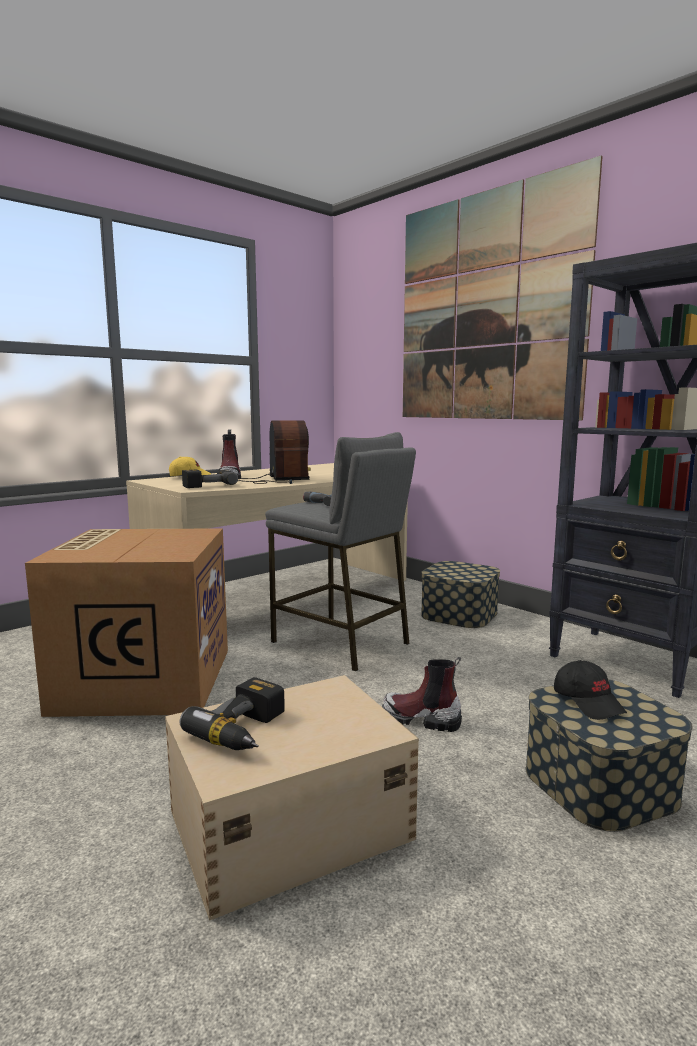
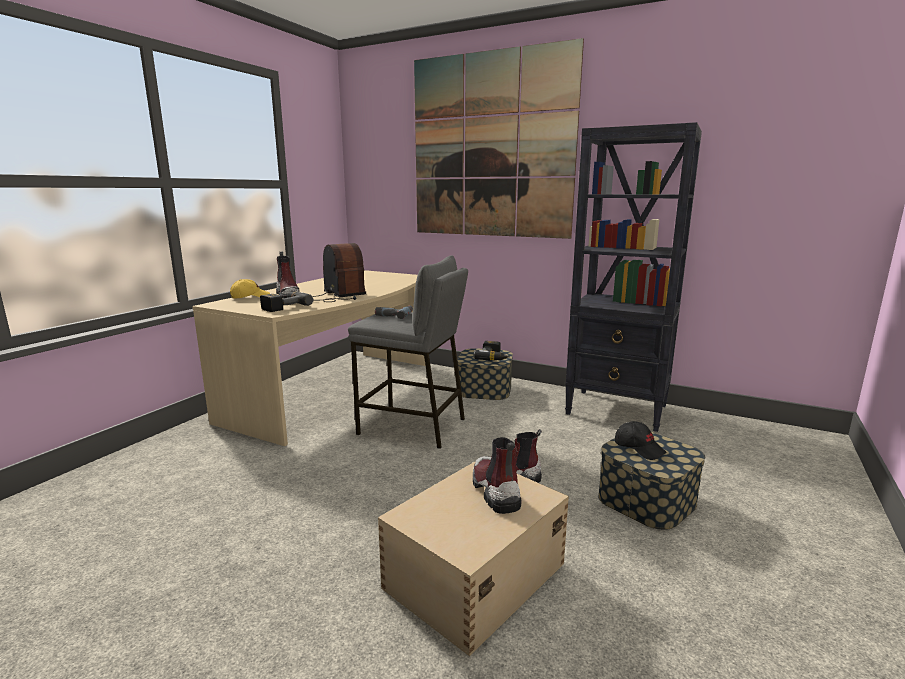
camera: 20 degrees left, 5 degrees up
cardboard box [25,528,228,717] -> none
power drill [180,677,285,750] -> power drill moved to [474,341,509,360]
none -> boot [473,437,521,514]

